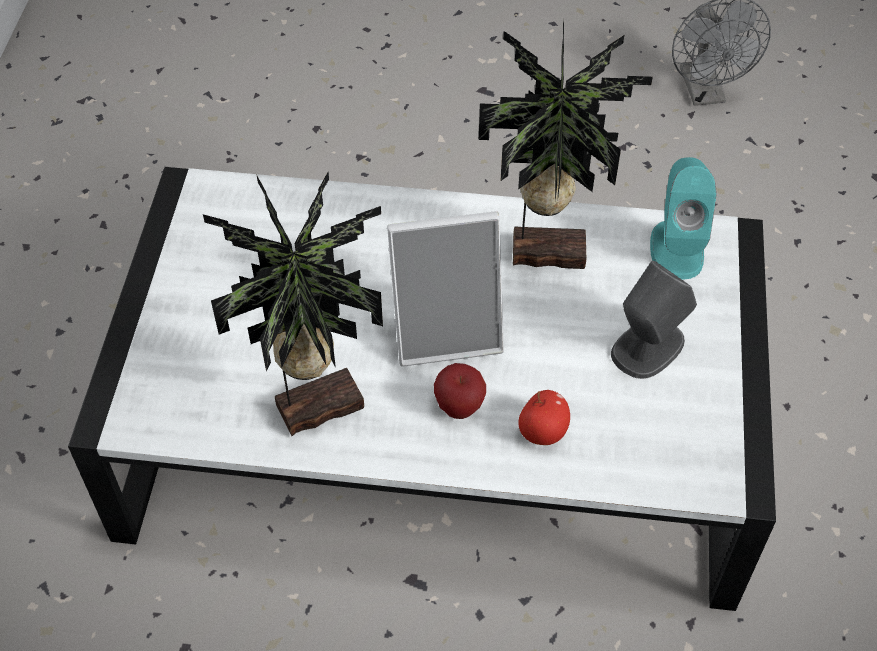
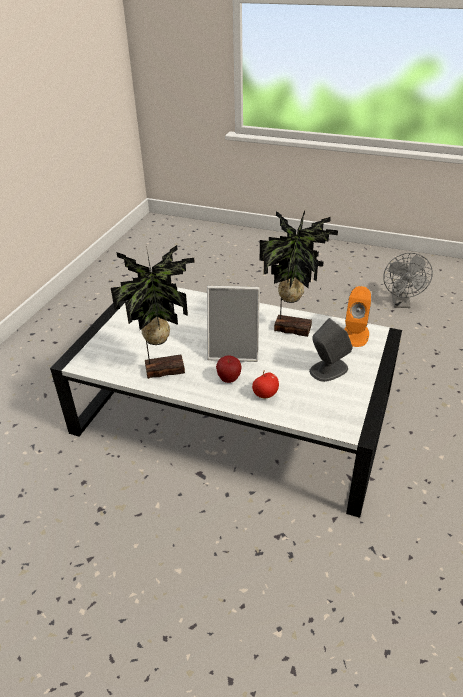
camera: 15 degrees right, 15 degrees down
turquoise speaker [650,157,717,280] -> orange speaker [344,286,371,347]

